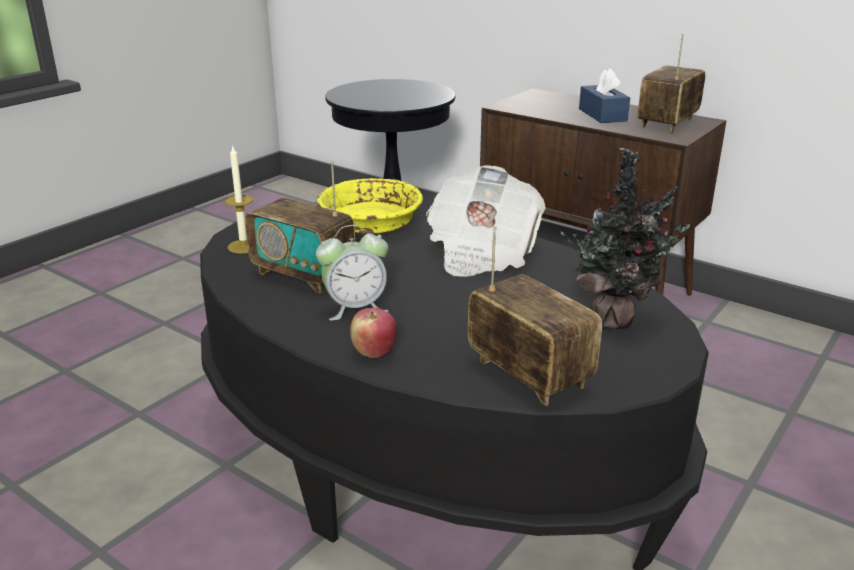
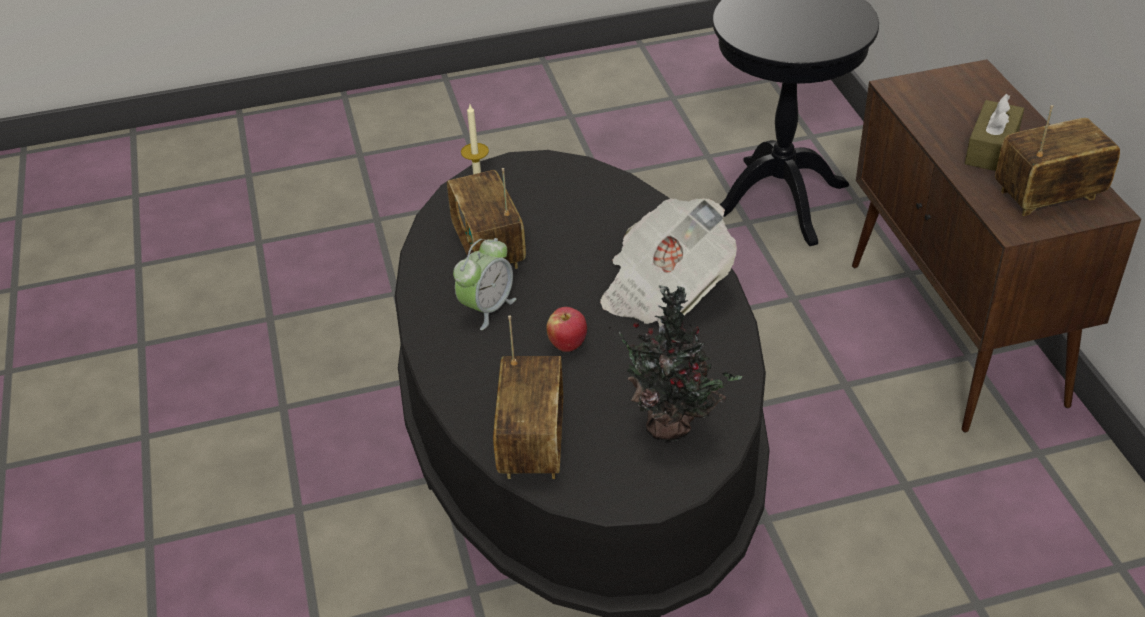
camera: 40 degrees right, 15 degrees up
alarm clock [316,225,388,320] -> alarm clock turned 75 degrees counterclockwise [453,238,516,330]
yellow bowl [317,178,423,234] -> none
apple [350,308,397,358] -> apple moved to [546,307,587,352]
blue tissue box [579,68,630,123] -> brown tissue box [965,94,1024,171]

